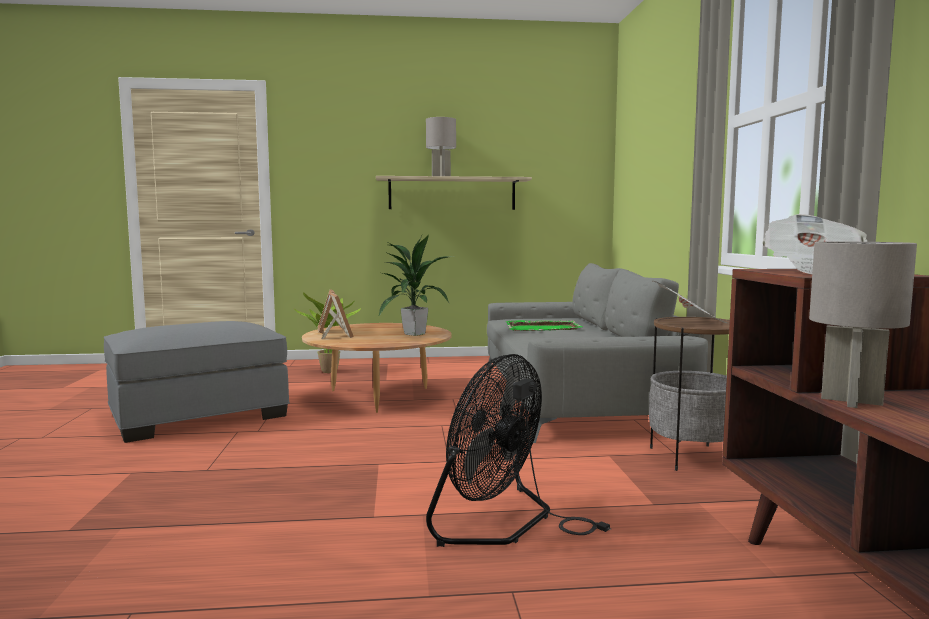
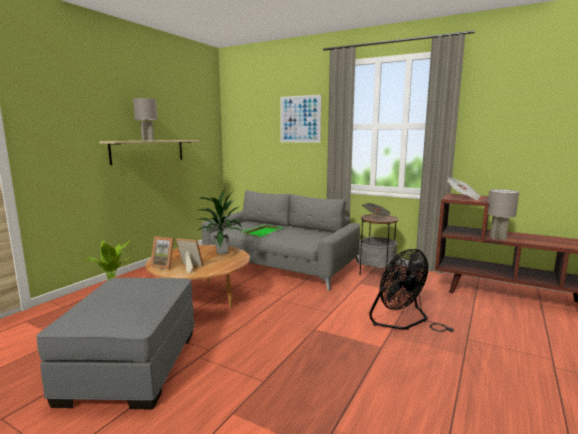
camera: 55 degrees left, 5 degrees up
black fan [426,354,610,547] -> black fan turned 75 degrees clockwise [369,249,454,332]
none -> picture [280,95,321,143]

